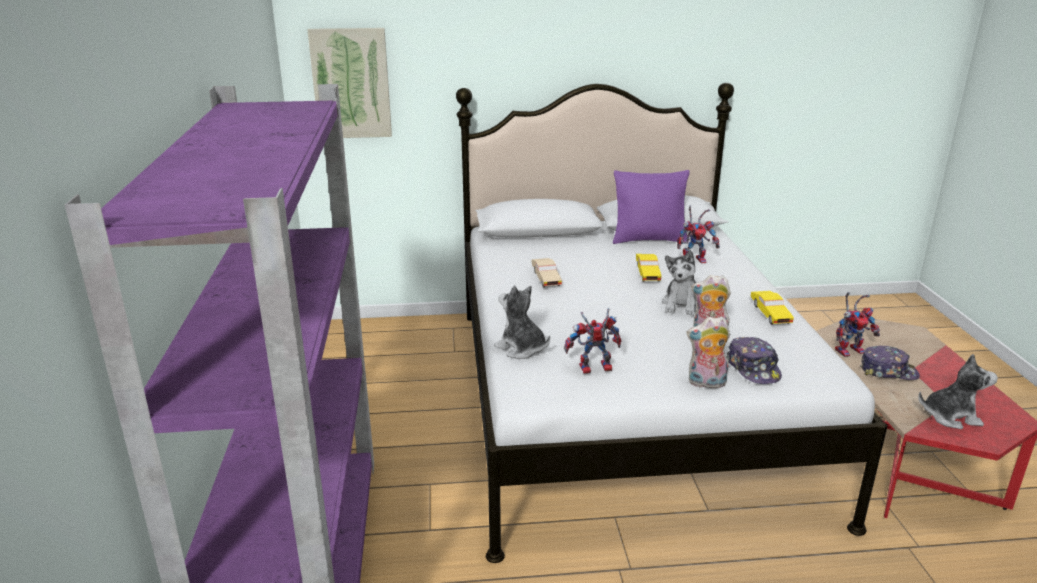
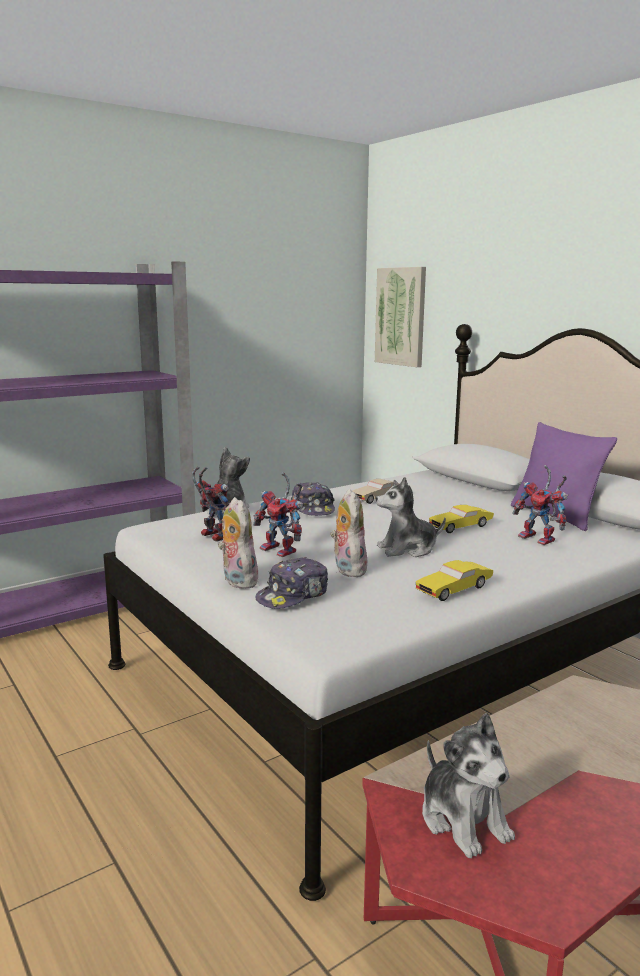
camera: 60 degrees right, 10 degrees down
toy robot [835,292,880,357] -> toy robot moved to [253,472,303,557]
cap [860,346,920,380] -> cap moved to [291,482,335,516]

